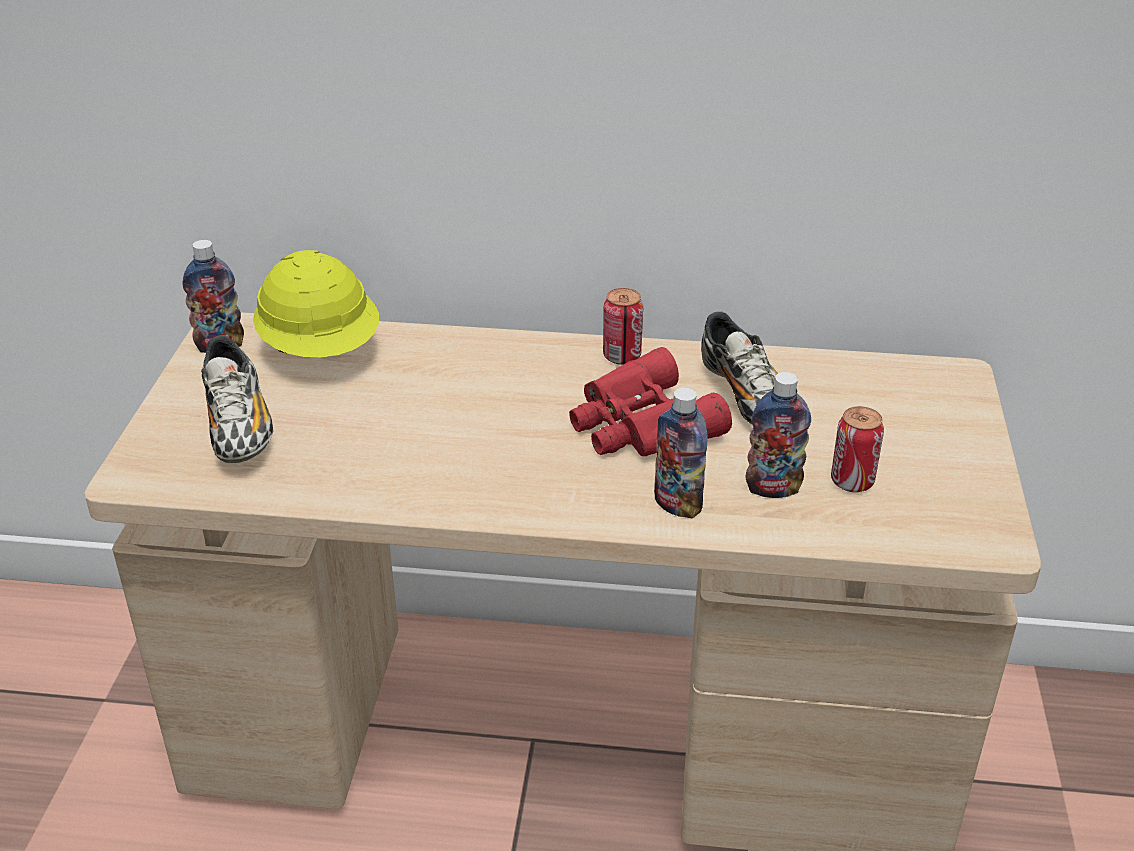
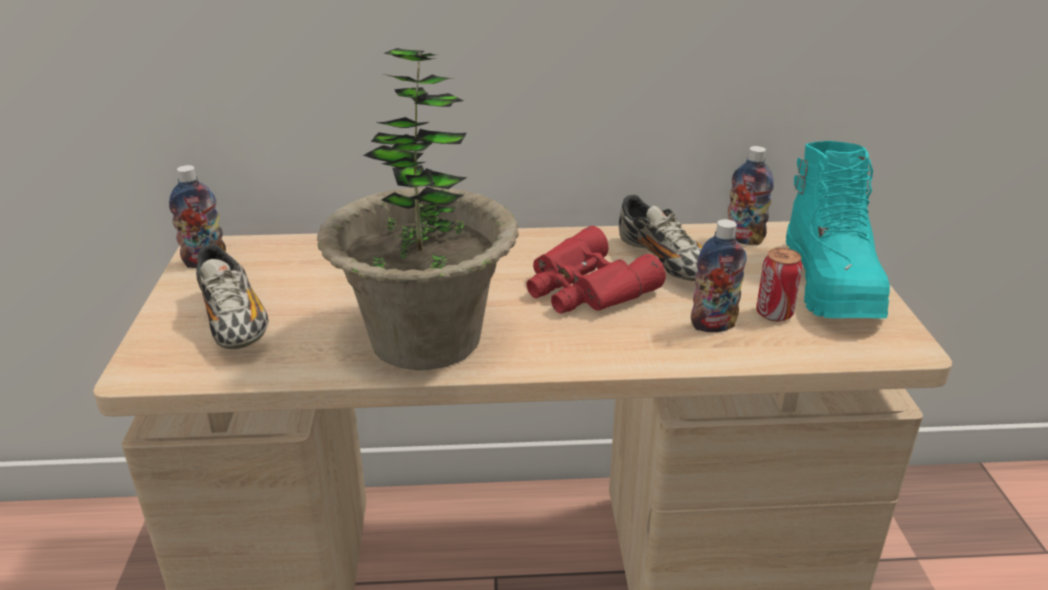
camera: 10 degrees left, 5 degrees down
yellow hard hat [253,250,379,357] -> none
can [603,288,643,365] -> none
bottle [654,388,707,518] -> bottle moved to [728,146,774,245]
none -> potted plant [317,48,519,370]
none -> turquoise boot [786,141,890,319]

